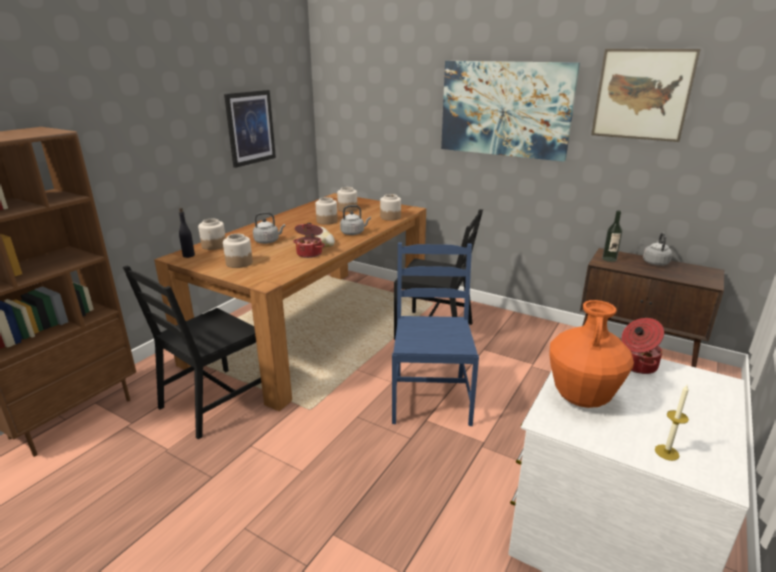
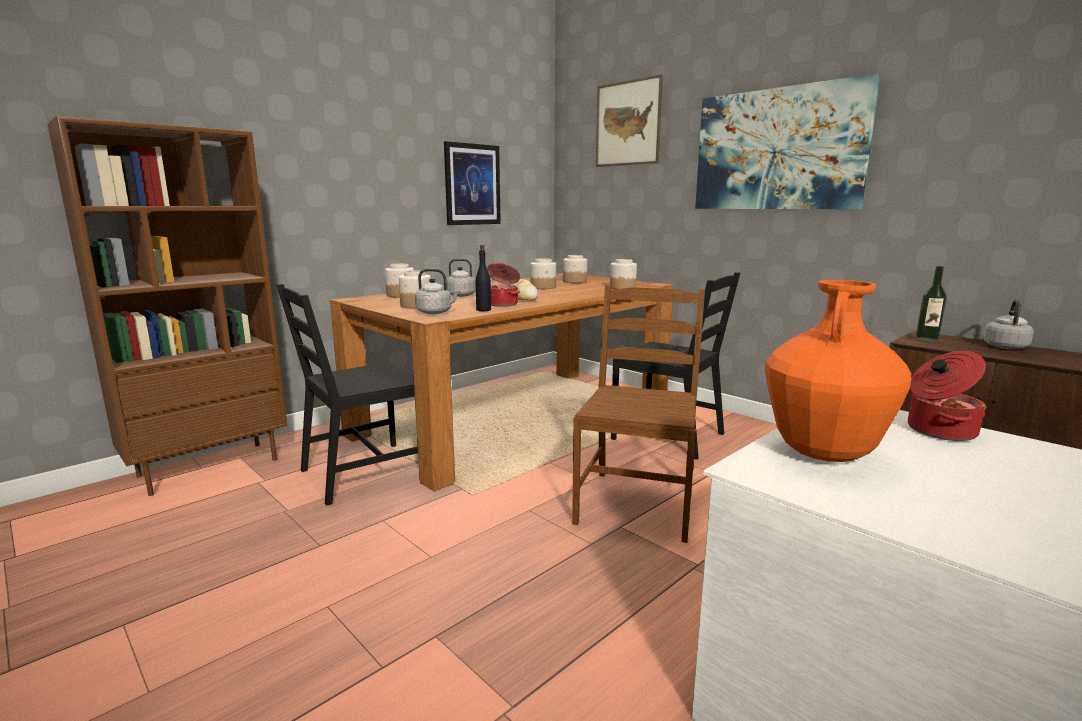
camera: 15 degrees right, 10 degrees down
black bottle [179,208,195,258] -> black bottle moved to [475,245,491,311]
grey kettle [340,205,371,235] -> grey kettle moved to [415,269,460,314]
blue chair [392,243,479,426] -> brown chair [572,285,705,543]
picture [591,49,701,142] -> picture moved to [596,75,663,167]
candle [655,385,689,461] -> none

